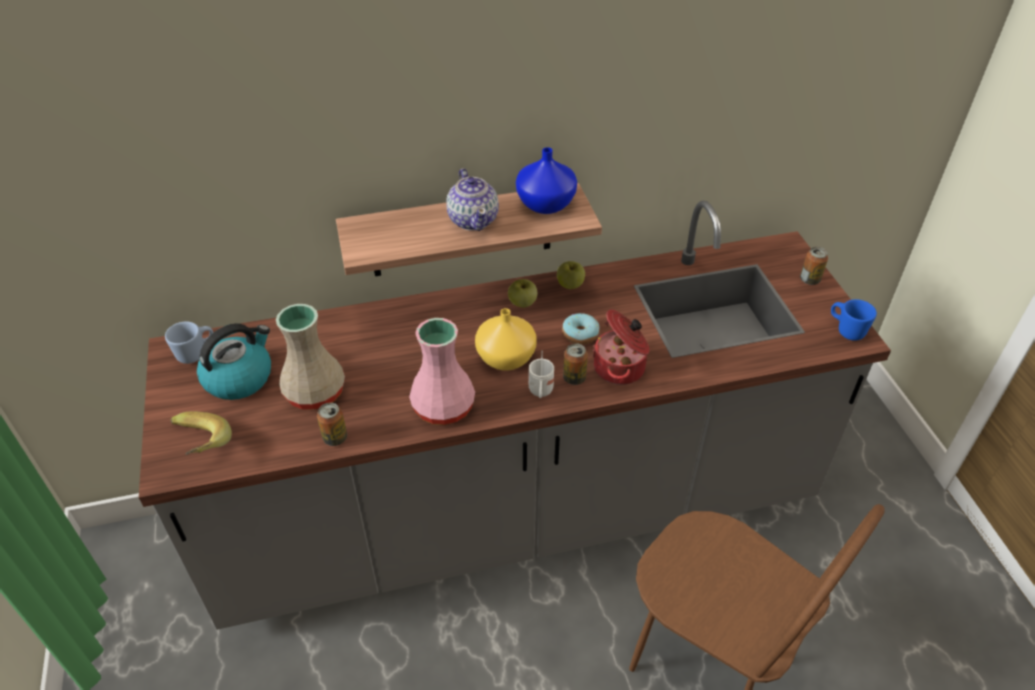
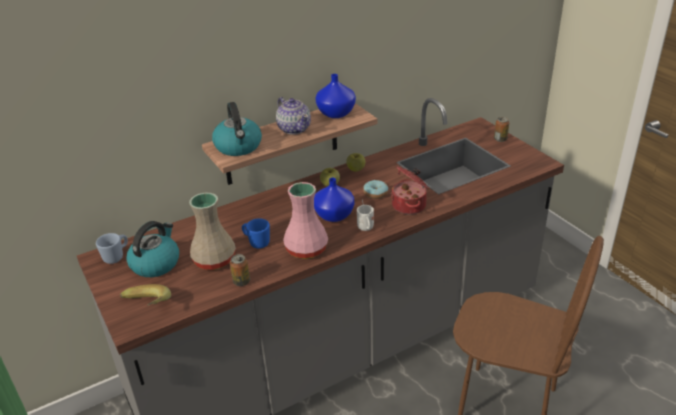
camera: 15 degrees left, 10 degrees down
yellow vase [475,308,537,371] -> blue vase [314,178,354,222]
can [563,343,588,385] -> none
blue mug [831,299,877,341] -> blue mug moved to [242,218,270,249]
none -> kettle [212,102,262,156]

